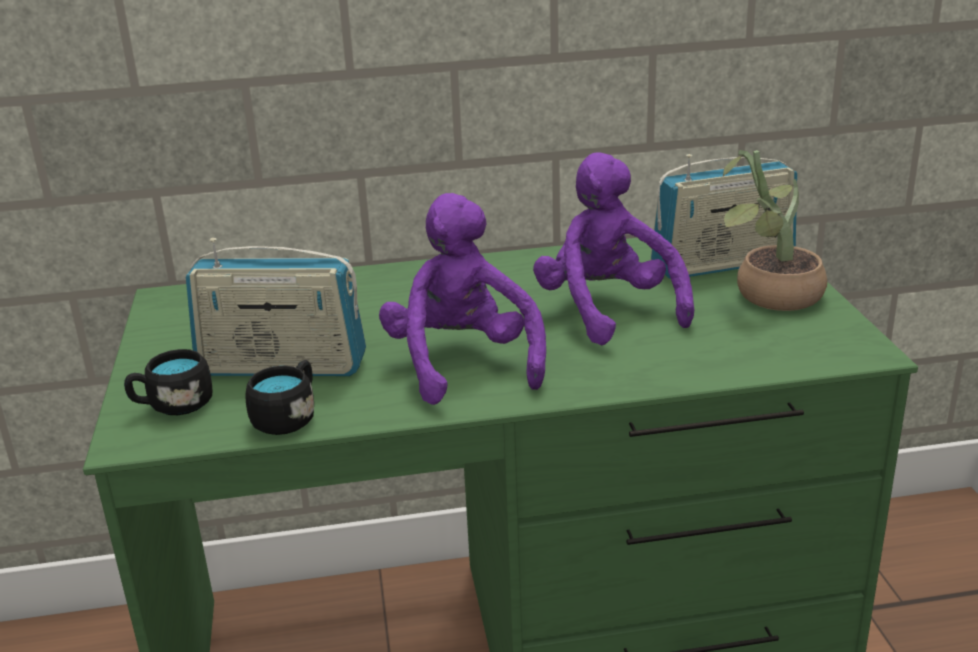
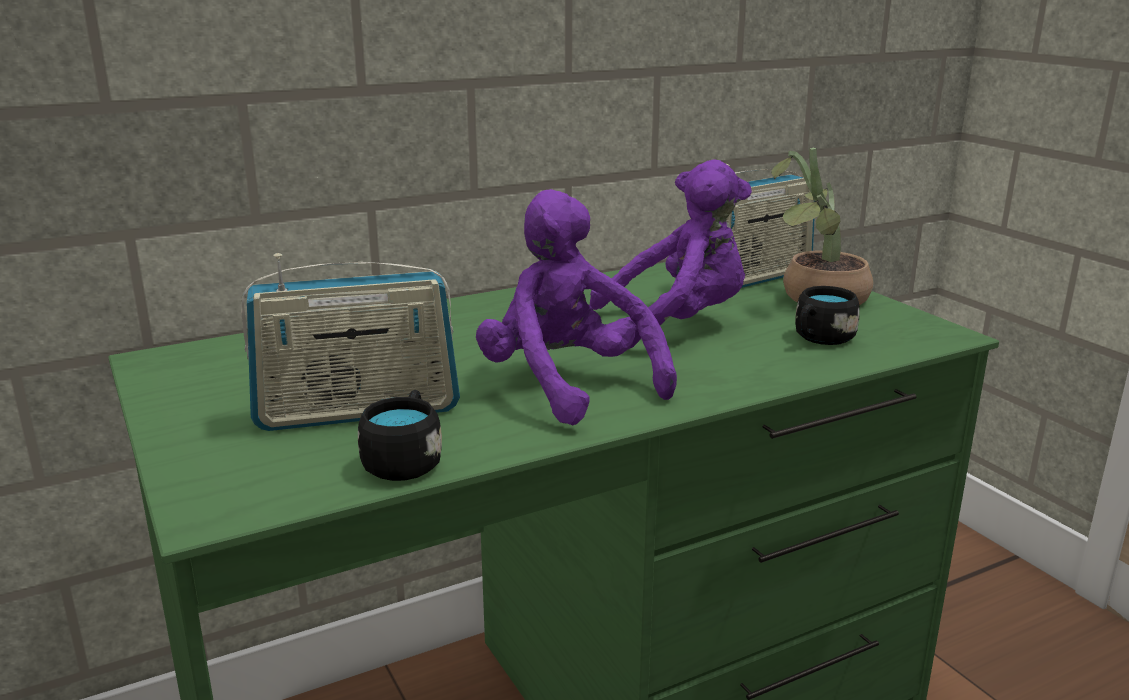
camera: 20 degrees left, 5 degrees down
black mug [124,349,212,415] -> black mug moved to [795,286,860,345]
purple plush toy [533,152,694,345] -> purple plush toy turned 120 degrees clockwise [590,160,752,349]

